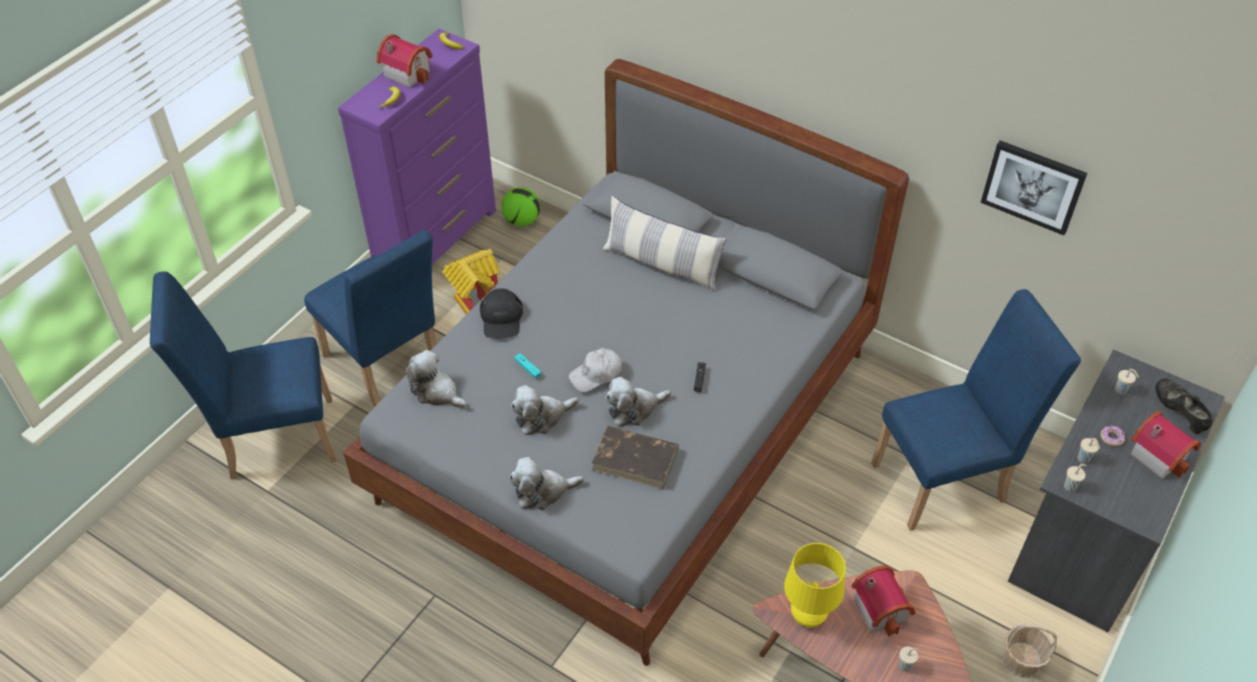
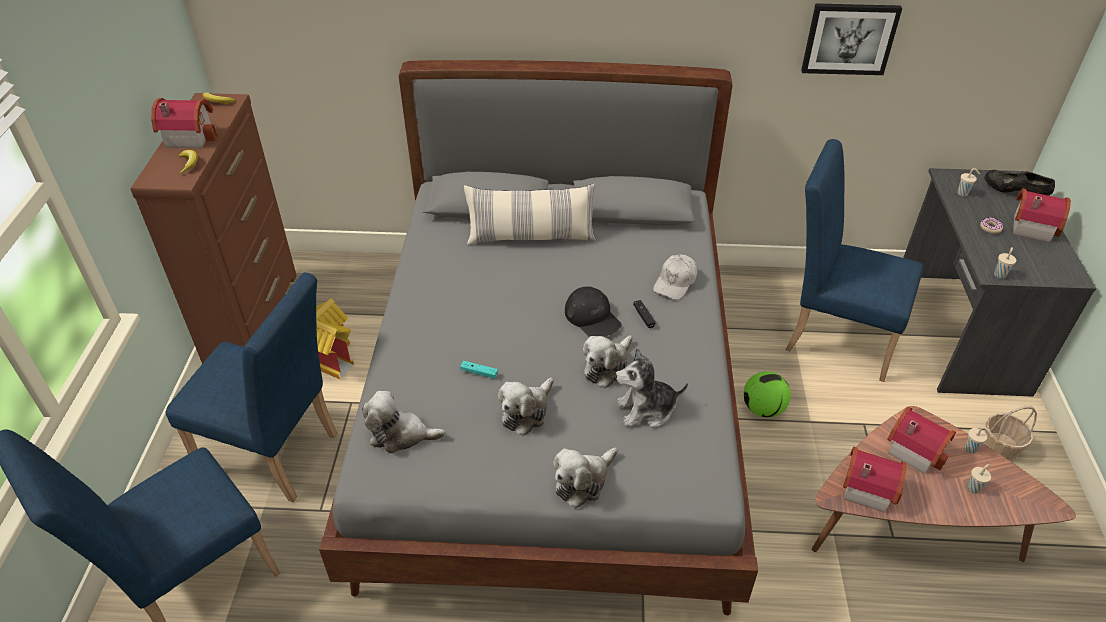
camera: 30 degrees left, 5 degrees down
purple dresser [338,29,496,264] -> brown dresser [131,93,297,364]
black cap [480,288,523,339] -> black cap moved to [565,287,622,337]
football [501,187,540,226] -> football moved to [743,371,791,418]
white cap [569,348,622,392] -> white cap moved to [653,255,697,300]
brown book [592,426,678,489] -> plush toy [616,348,688,428]
yellow table lamp [784,543,846,627] -> toy house [843,446,907,513]
blue chair [871,289,1081,531] -> blue chair turned 105 degrees counterclockwise [786,139,924,382]
beige cup [1078,438,1100,464] -> beige cup moved to [964,427,992,454]

